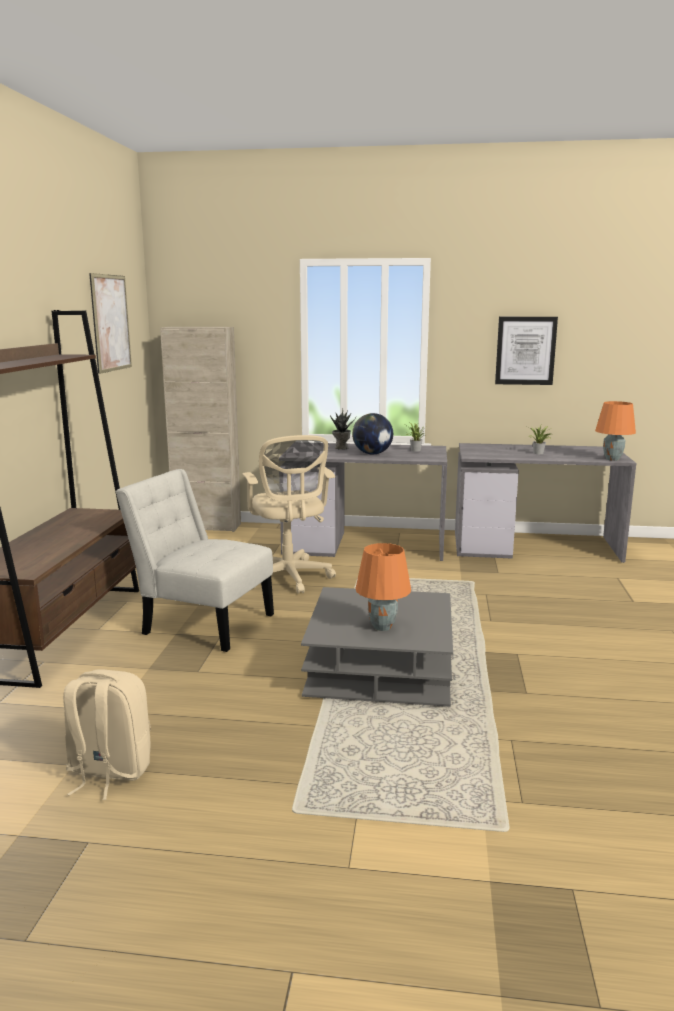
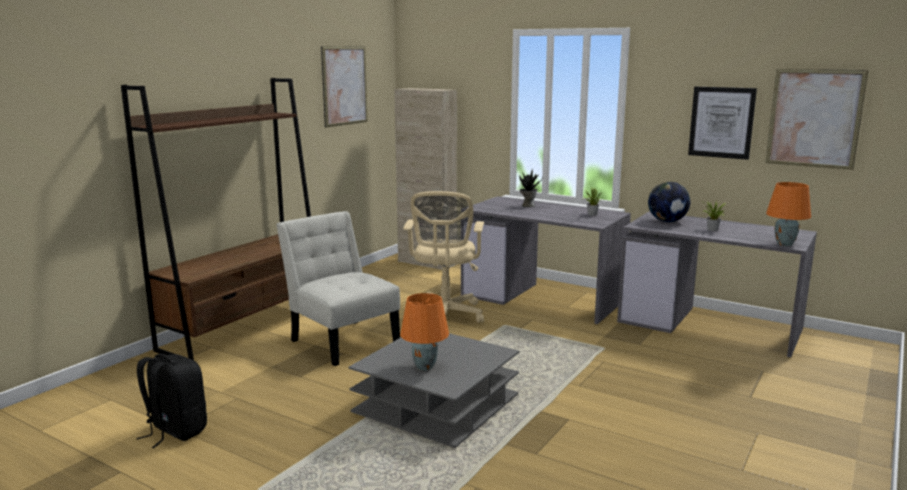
camera: 25 degrees right, 0 degrees up
beige backpack [63,669,151,800] -> black backpack [136,354,207,448]
globe [352,413,393,454] -> globe moved to [648,182,690,222]
none -> picture [765,69,869,170]

